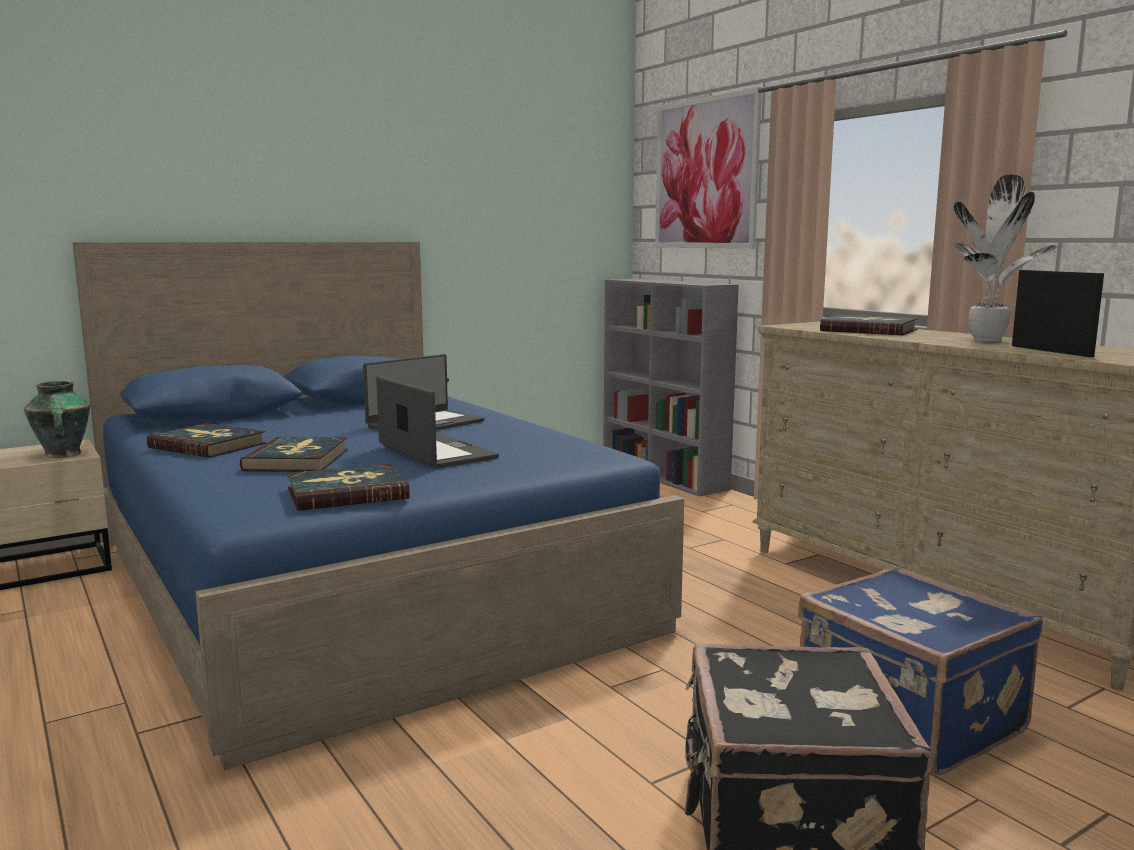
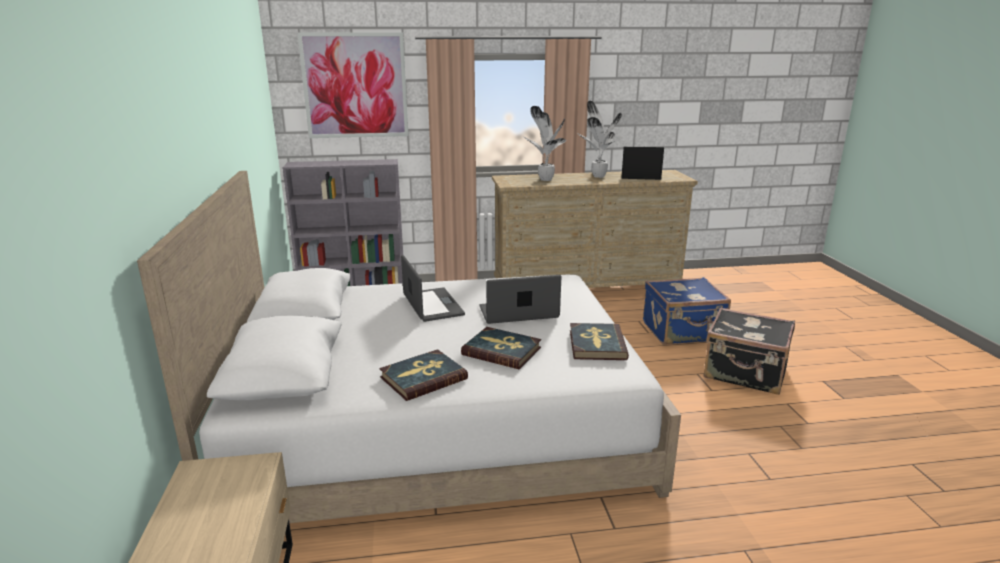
camera: 65 degrees left, 10 degrees up
vase [24,381,90,458] -> none
blue bed [73,242,684,770] -> white bed [137,171,681,523]
book [820,315,918,335] -> potted plant [524,106,566,181]

